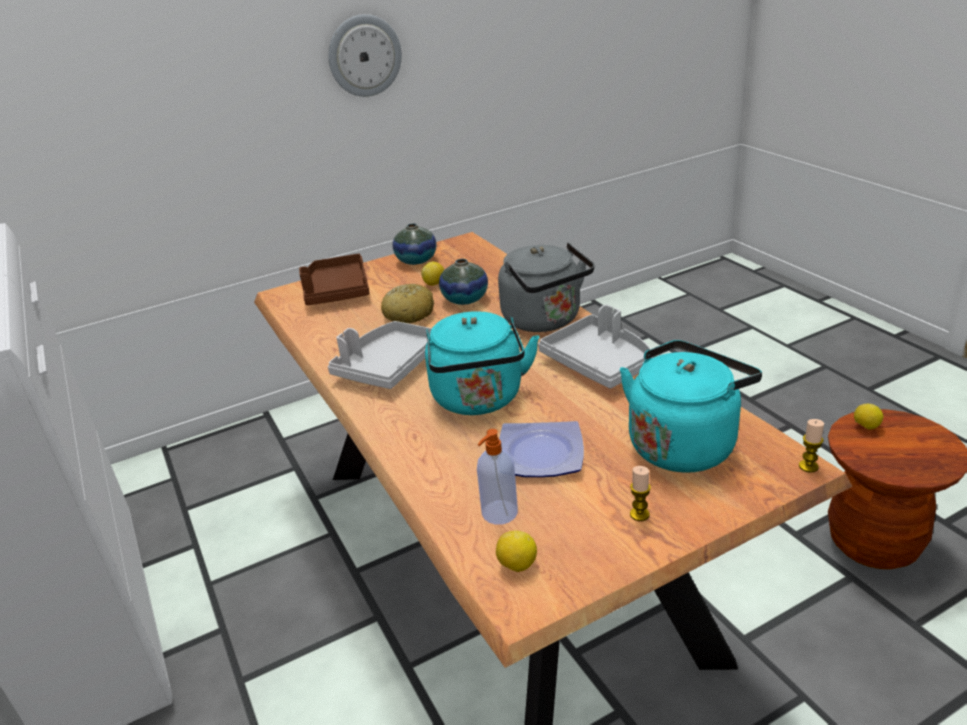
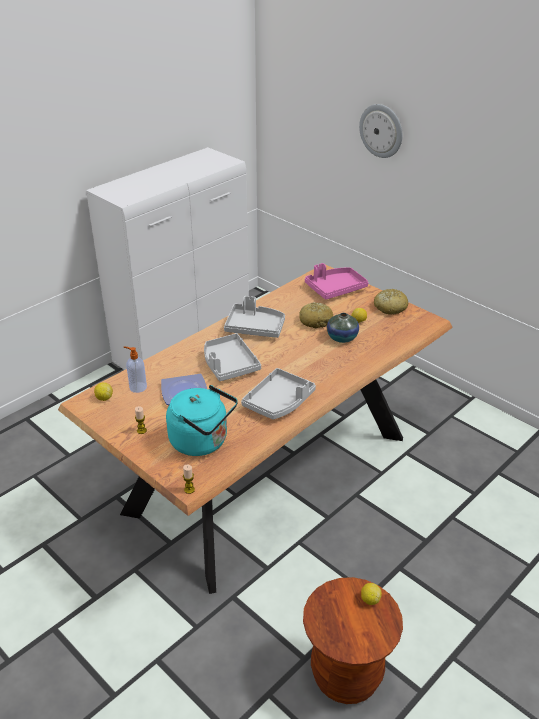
camera: 70 degrees right, 5 degrees up
brown tray [299,254,369,305] -> pink tray [305,263,368,300]
wall clock [328,14,402,97] -> wall clock moved to [359,104,402,158]
vase [392,223,436,265] -> bread [374,289,408,314]
turquoise kettle [425,311,539,415] -> grey tray [204,333,261,381]
grey kettle [498,243,595,332] -> none

